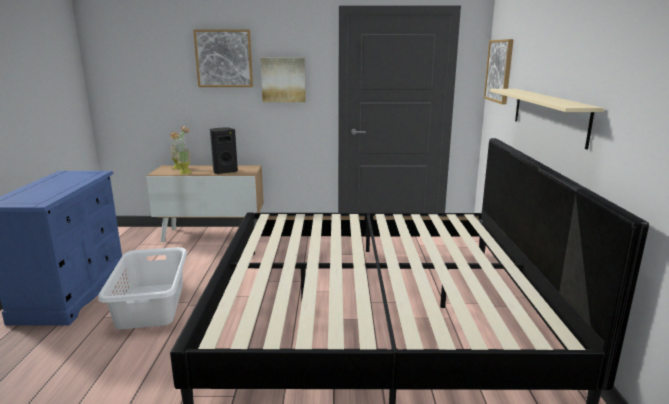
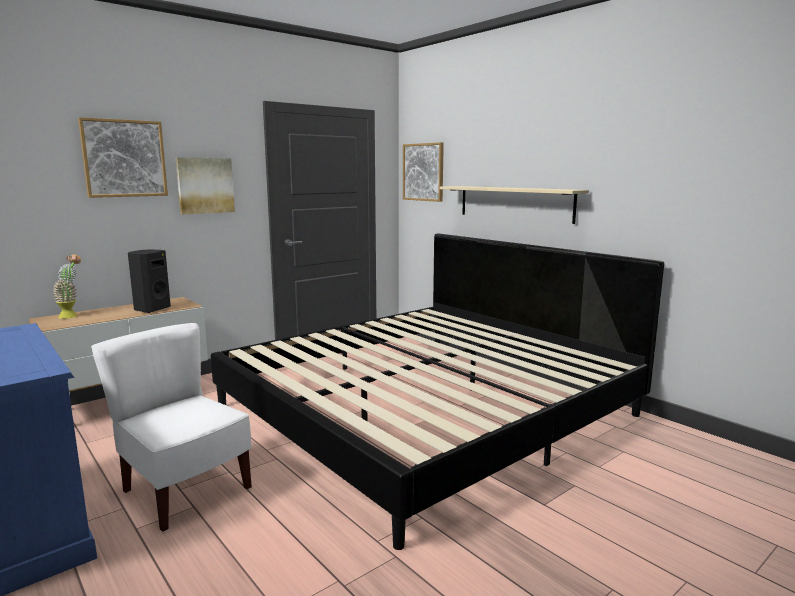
camera: 40 degrees left, 5 degrees down
white laundry basket [98,247,187,329] -> white chair [91,323,252,532]
potted plant [170,132,191,174] -> none

